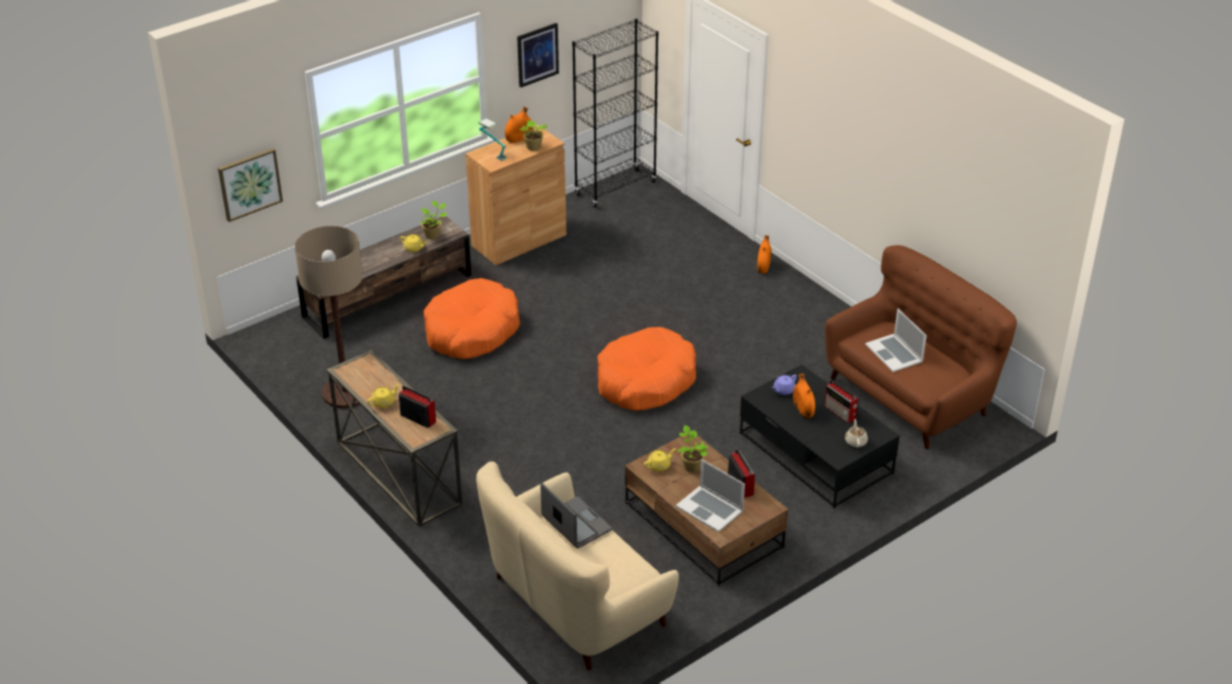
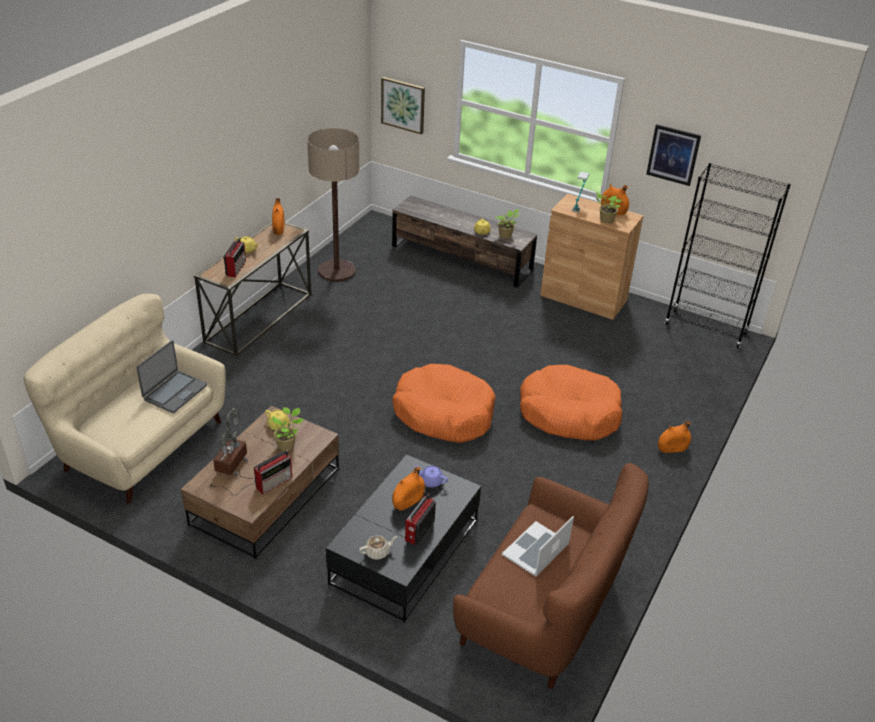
camera: 65 degrees right, 0 degrees up
orange dog bed [423,278,520,359] -> orange dog bed moved to [520,365,622,440]
laptop [676,459,745,532] -> table lamp [210,408,255,496]
none -> orange vase [272,198,285,235]

